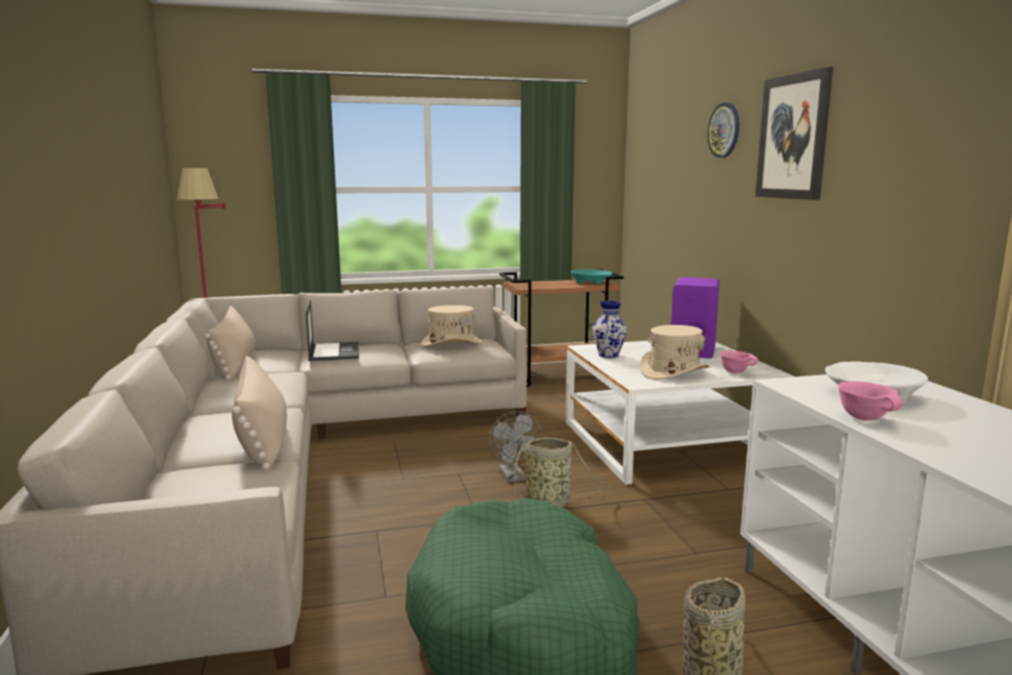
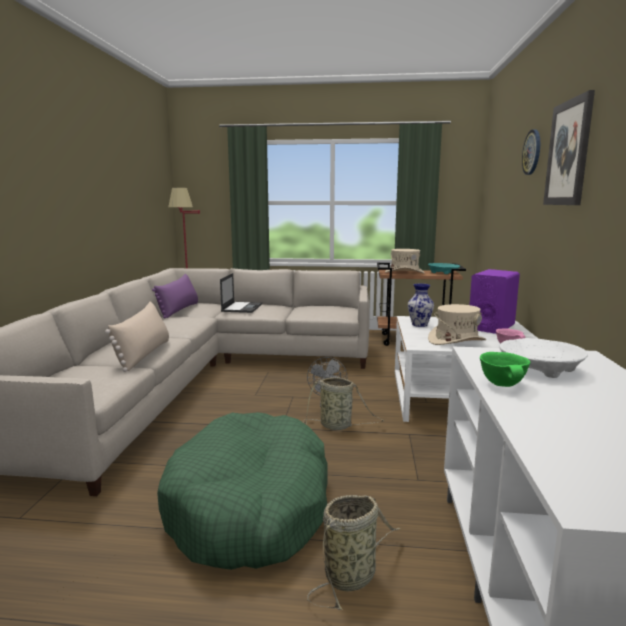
camera: 20 degrees right, 0 degrees up
beige pillow [205,306,256,380] -> purple pillow [152,274,198,318]
beige hat [420,305,483,347] -> beige hat moved to [385,249,425,273]
pink bowl [838,381,903,421] -> green bowl [480,352,530,387]

